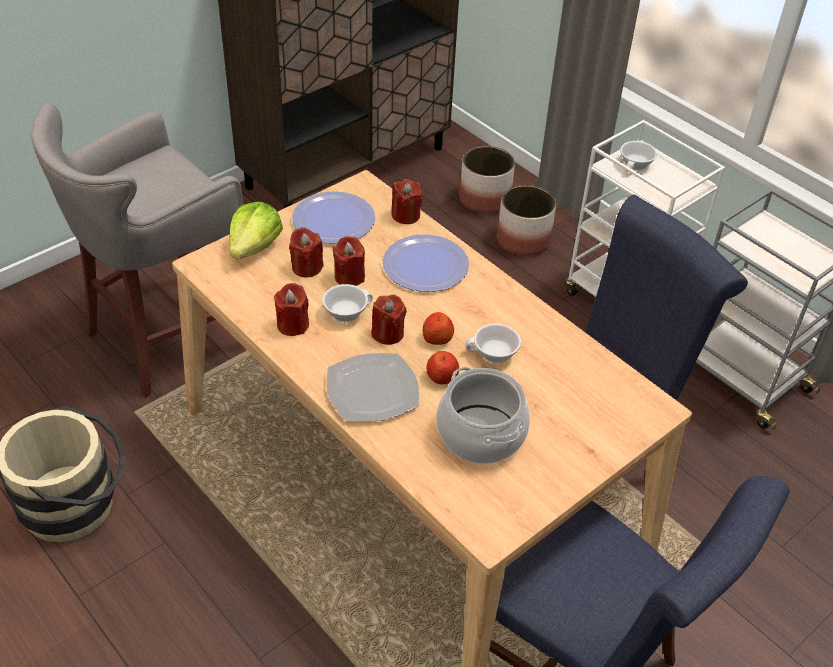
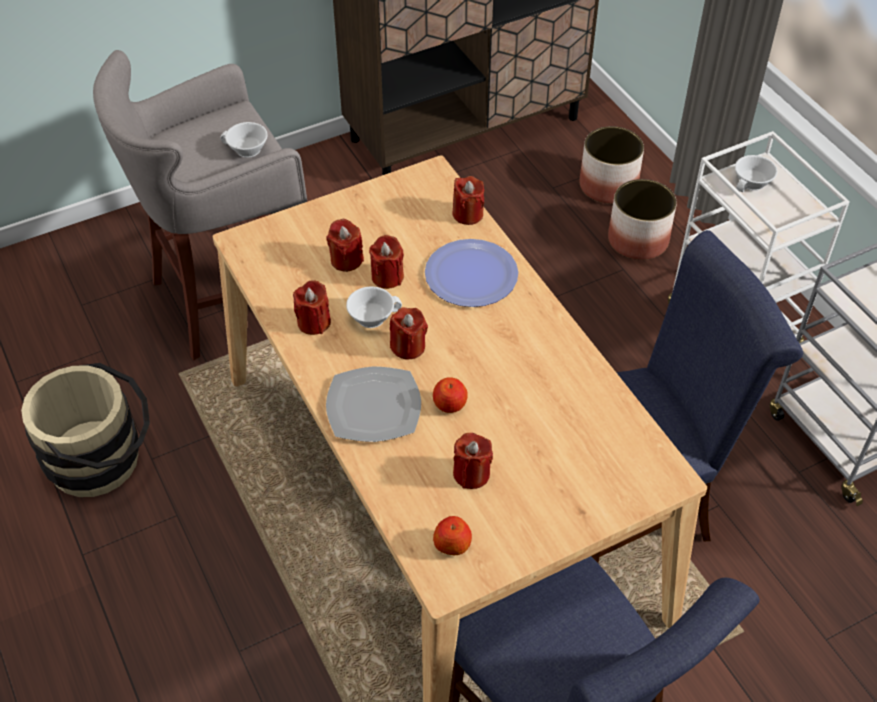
camera: 15 degrees right, 5 degrees up
lettuce [229,202,283,260] -> none
plate [292,191,375,244] -> none
apple [422,312,454,345] -> apple moved to [433,516,472,555]
cooking pot [436,367,530,464] -> red candle [453,433,493,489]
white cup [466,323,521,364] -> white cup moved to [220,122,268,158]

